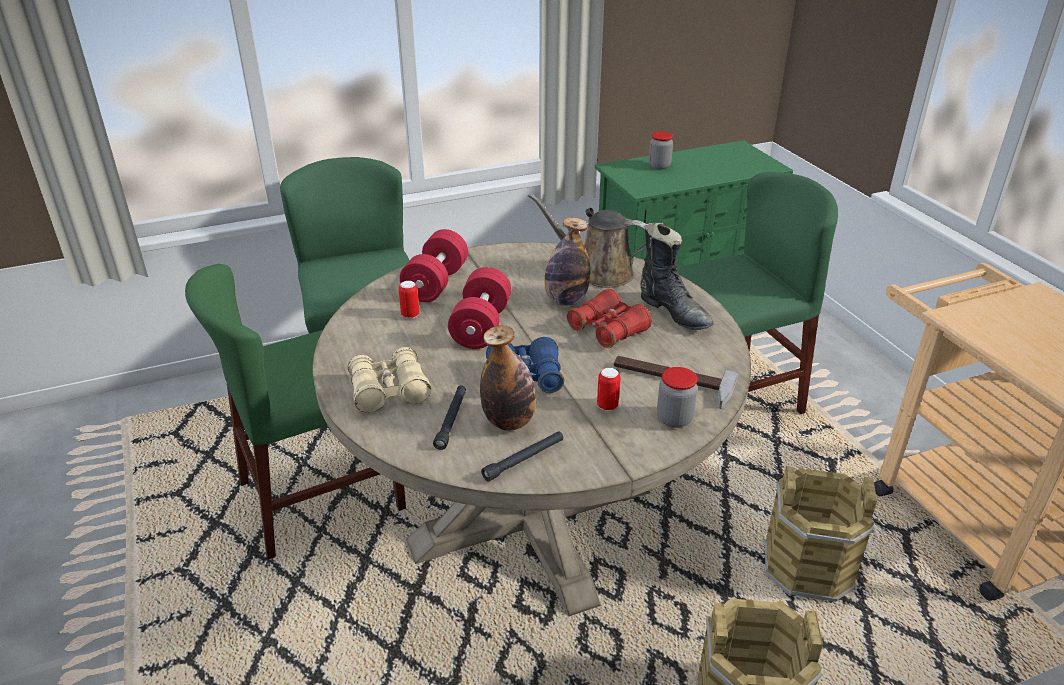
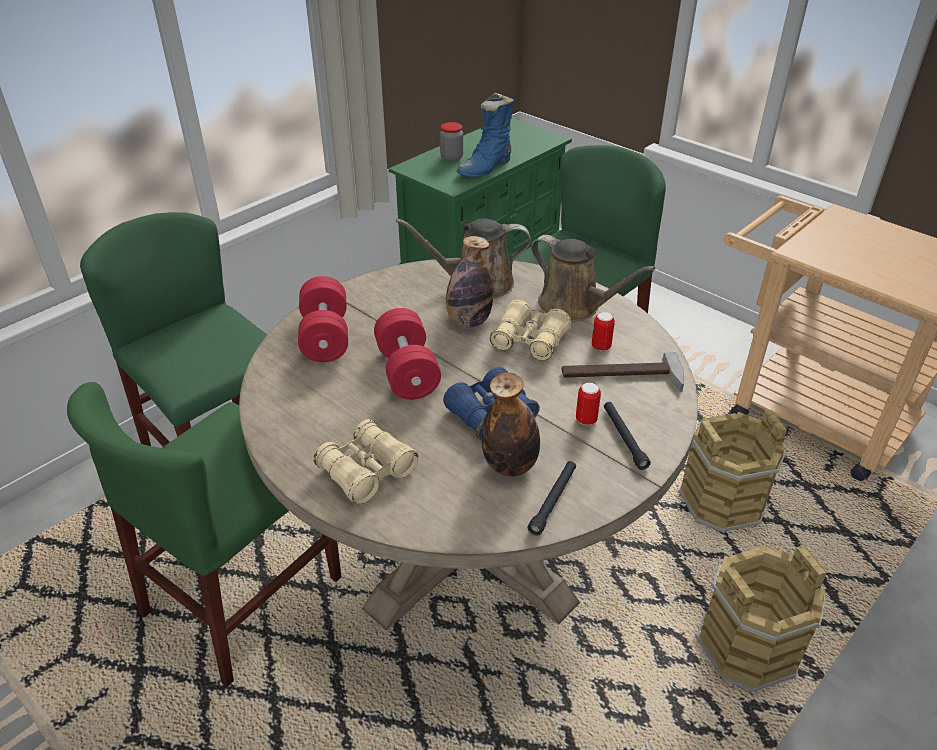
camera: 25 degrees left, 5 degrees up
can [399,281,420,319] -> can moved to [592,312,615,351]
black flashlight [433,385,466,450] -> black flashlight moved to [604,402,651,470]
red binoculars [567,289,652,348] -> beige binoculars [490,300,571,361]
black boot [640,222,714,330] -> brown watering can [531,235,655,322]
jar [657,367,698,428] -> none
none -> blue boot [456,93,514,177]

